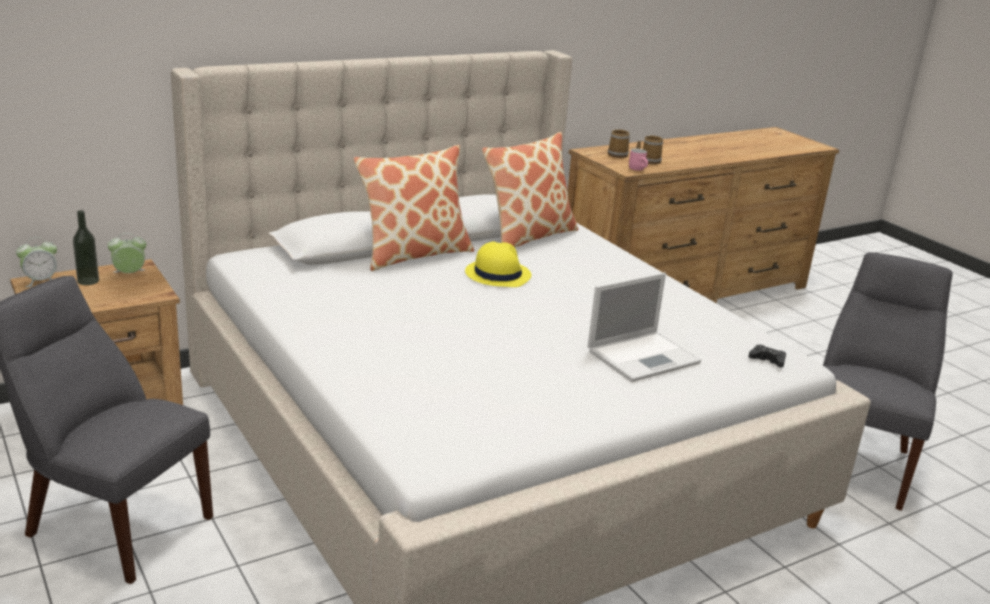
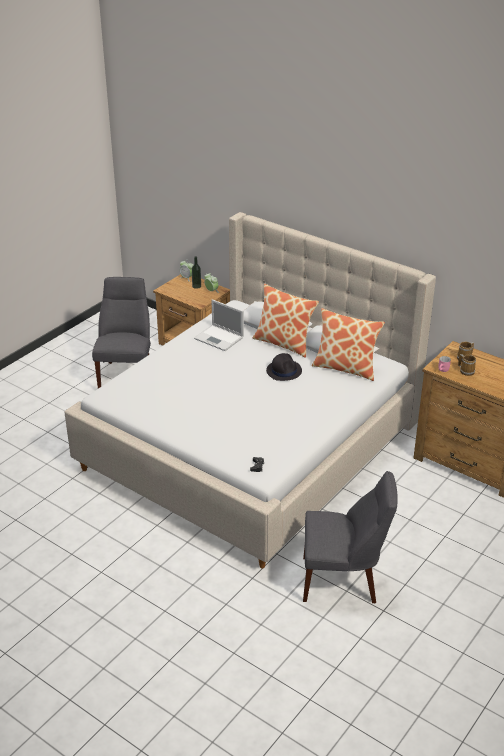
camera: 70 degrees right, 10 degrees up
yellow hat [465,241,531,287] -> black hat [266,353,302,381]
laptop [588,273,701,382] -> laptop moved to [194,299,244,351]

